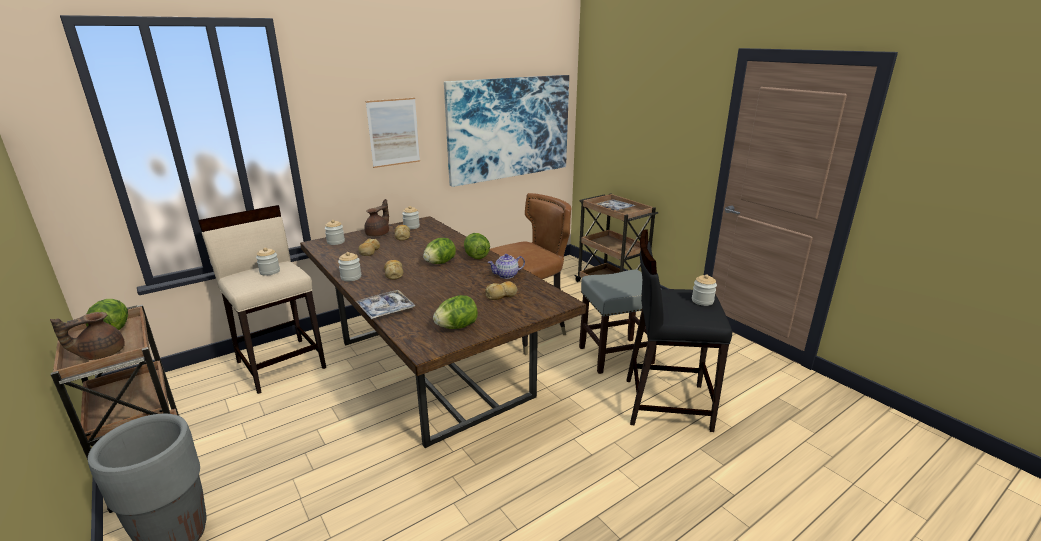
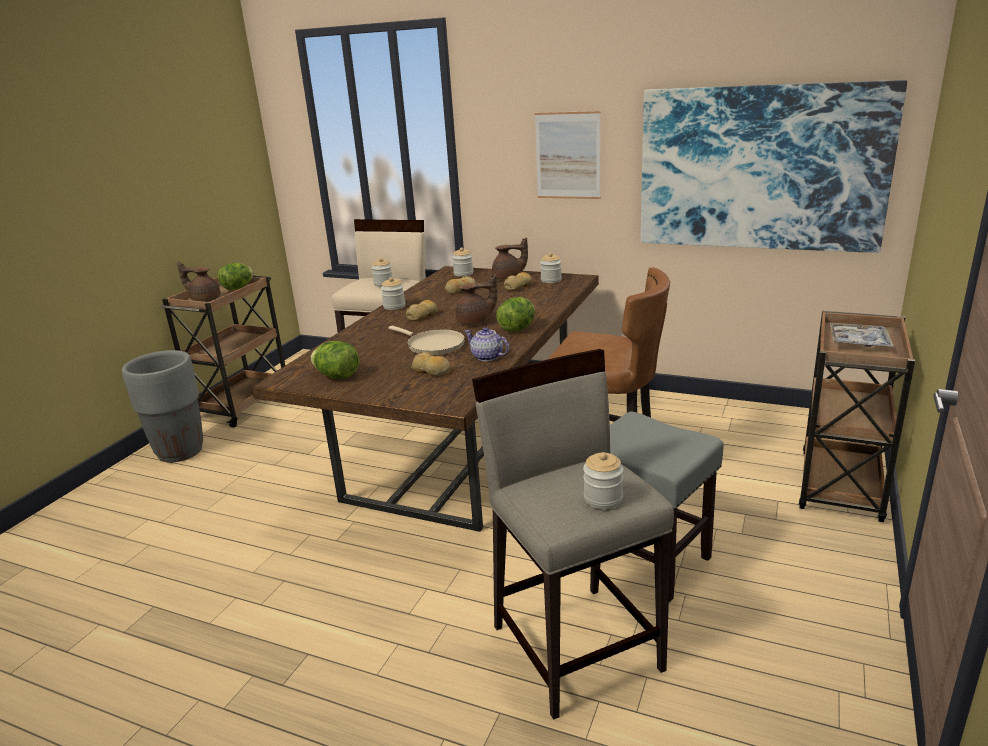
camera: 60 degrees right, 0 degrees up
tray [356,290,416,319] -> none
lettuce [423,238,456,264] -> brown teapot [455,274,497,324]
black stool [627,229,732,432] -> beige stool [472,349,674,720]
none -> beige frying pan [389,326,465,355]

